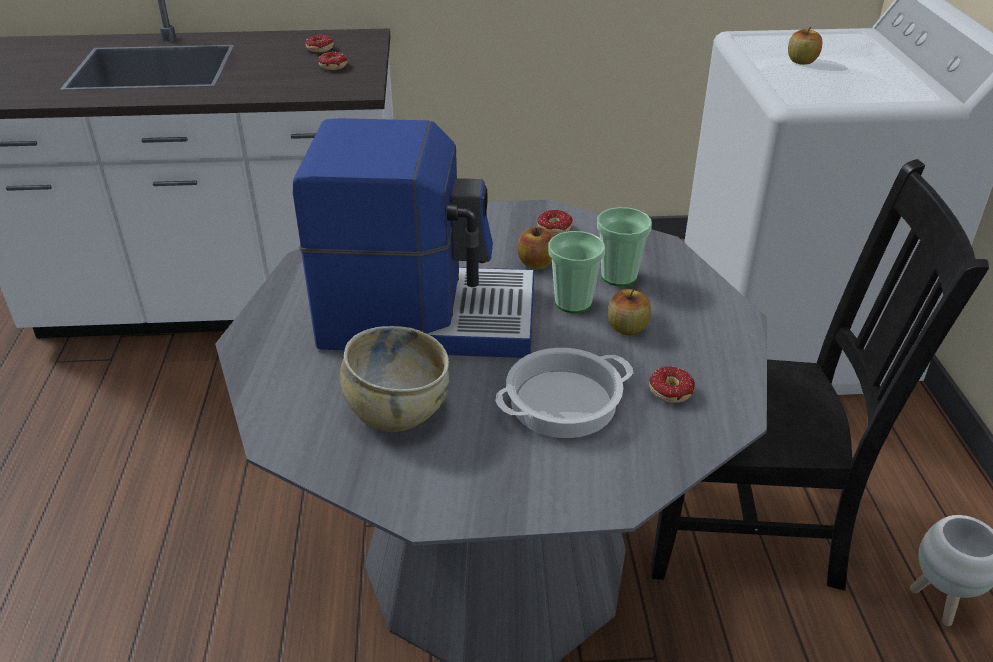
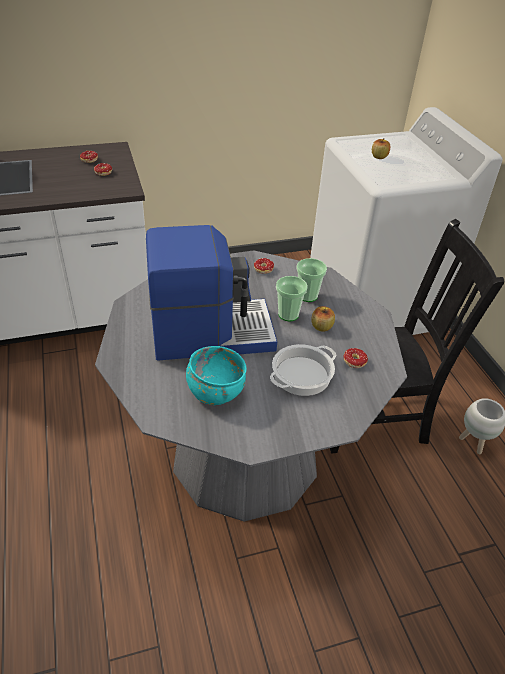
camera: 15 degrees left, 5 degrees up
beige bowl [340,326,449,432] -> turquoise bowl [186,346,246,405]
apple [518,227,554,269] -> none

